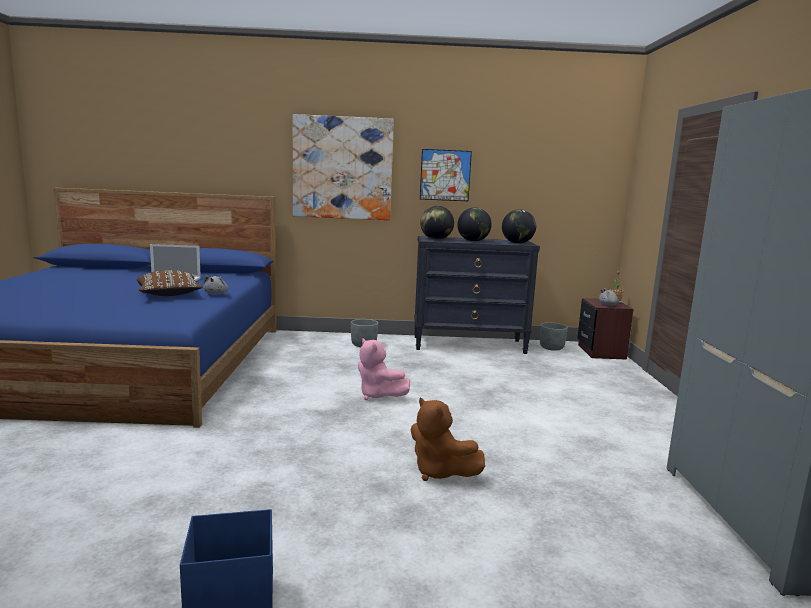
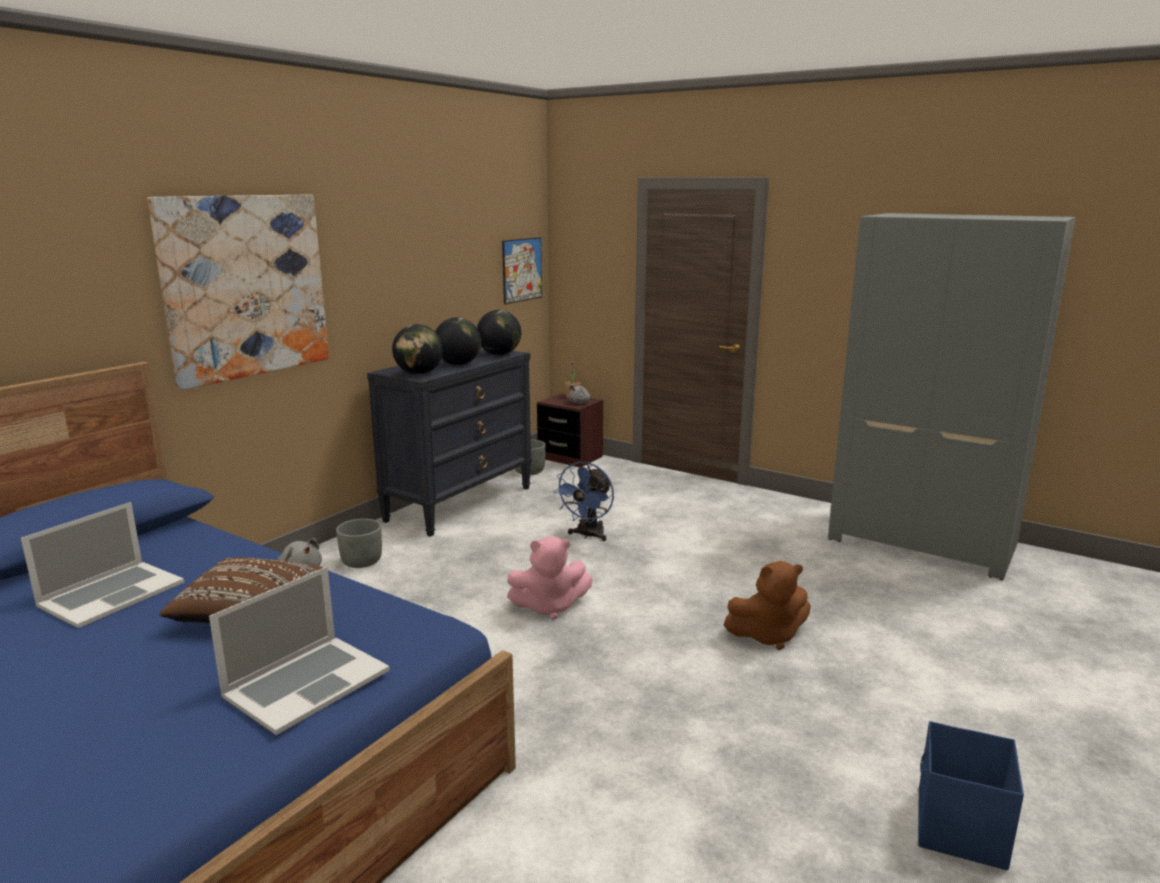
camera: 55 degrees left, 5 degrees up
picture [420,149,472,201] -> picture moved to [502,237,542,304]
none -> laptop [209,567,390,735]
none -> blue fan [553,462,614,541]

